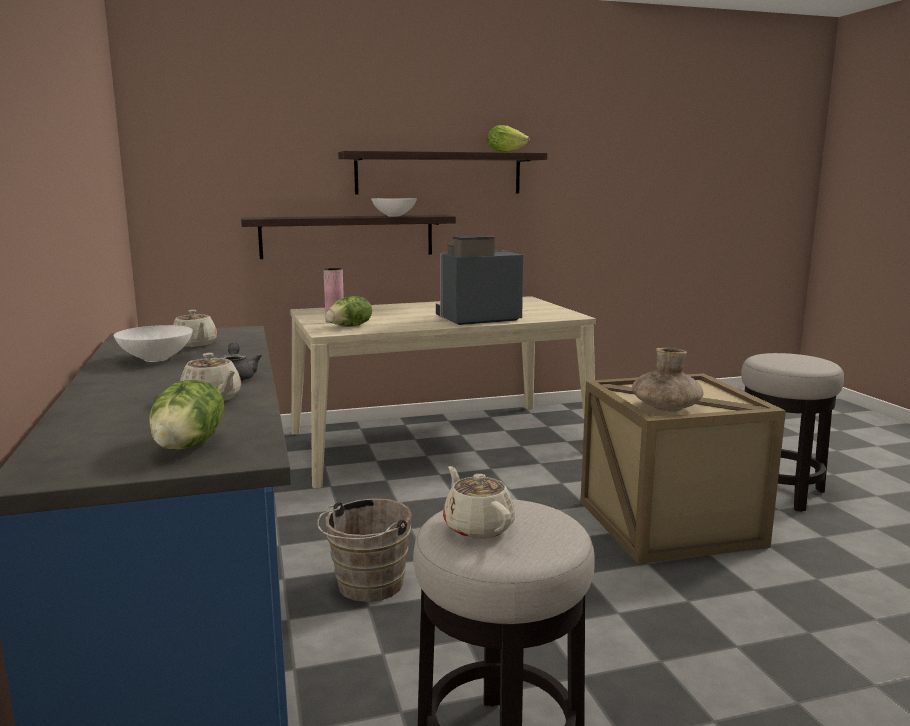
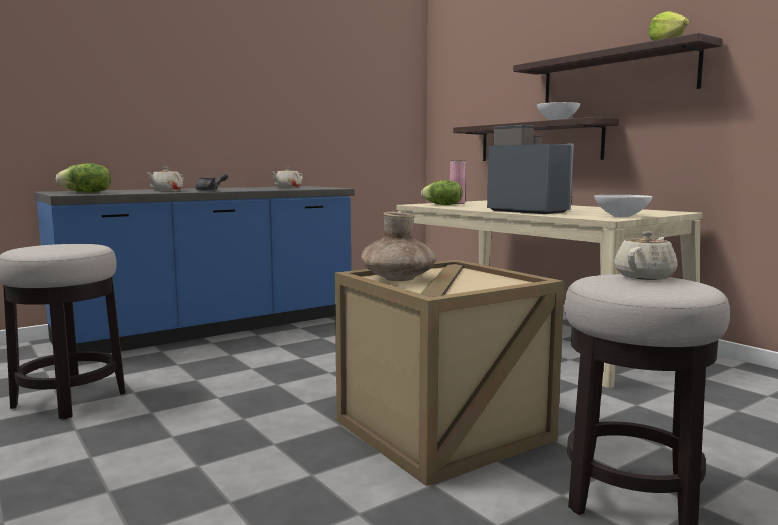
camera: 70 degrees right, 5 degrees down
white bowl [114,325,193,362] -> white bowl moved to [594,195,653,217]
brown bucket [317,498,412,602] -> none
beige teapot [443,466,515,539] -> beige teapot moved to [614,231,677,280]

